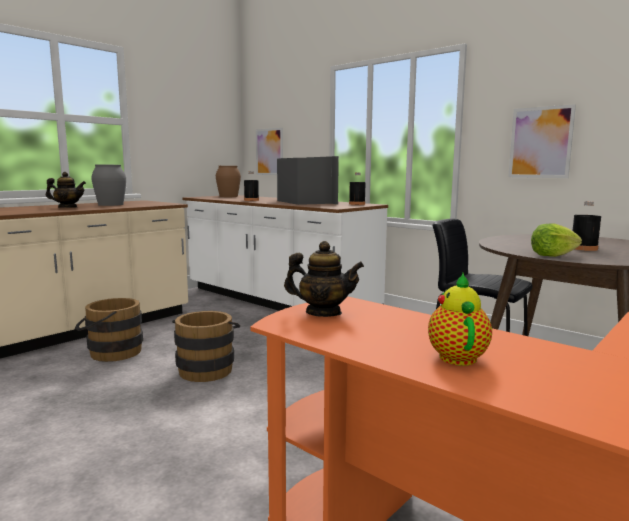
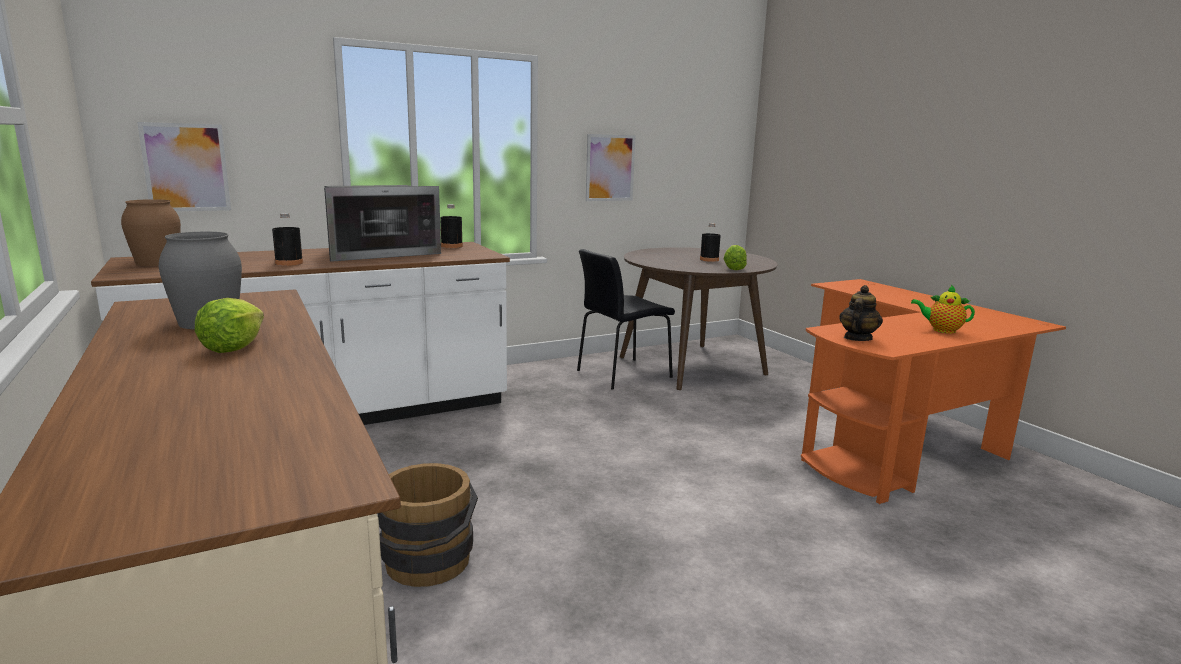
camera: 70 degrees left, 5 degrees up
teapot [46,172,86,208] -> lettuce [195,298,264,353]
brown bucket [172,311,240,382] -> none
microwave [277,156,339,205] -> microwave turned 150 degrees clockwise [324,185,441,262]

